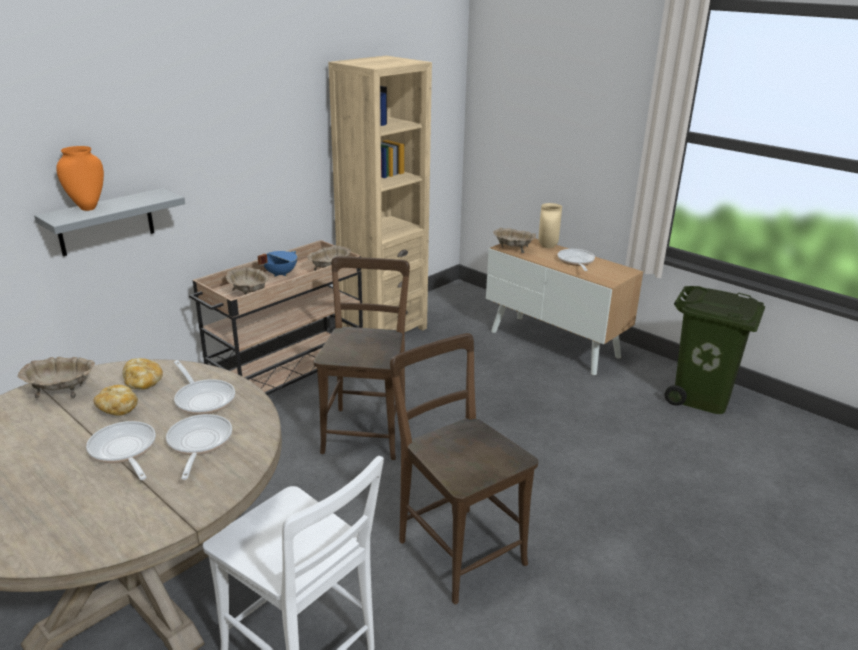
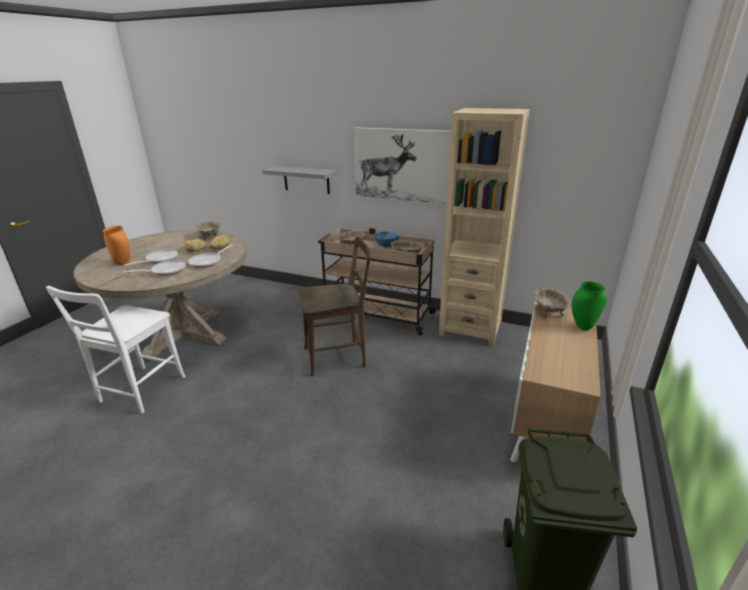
camera: 70 degrees right, 0 degrees up
orange vase [56,146,104,211] -> orange vase moved to [103,226,131,265]
brown chair [390,333,538,604] -> none
beige vase [538,203,562,248] -> green vase [572,281,607,331]
frying pan [558,249,595,271] -> none
none -> picture [354,127,451,205]

